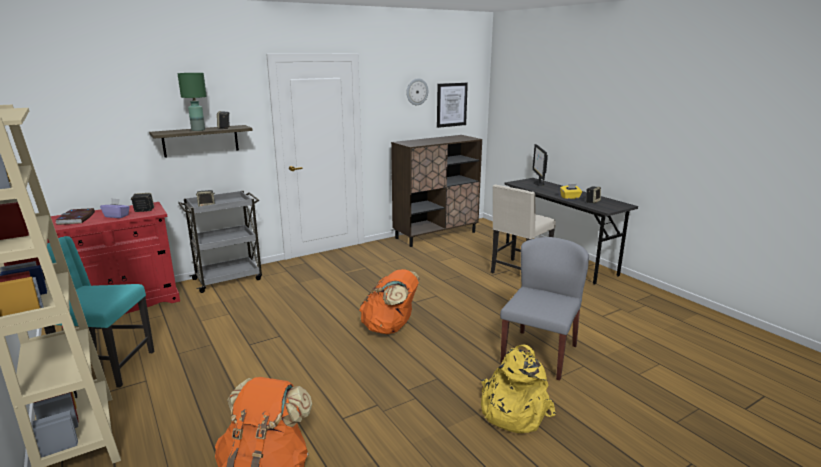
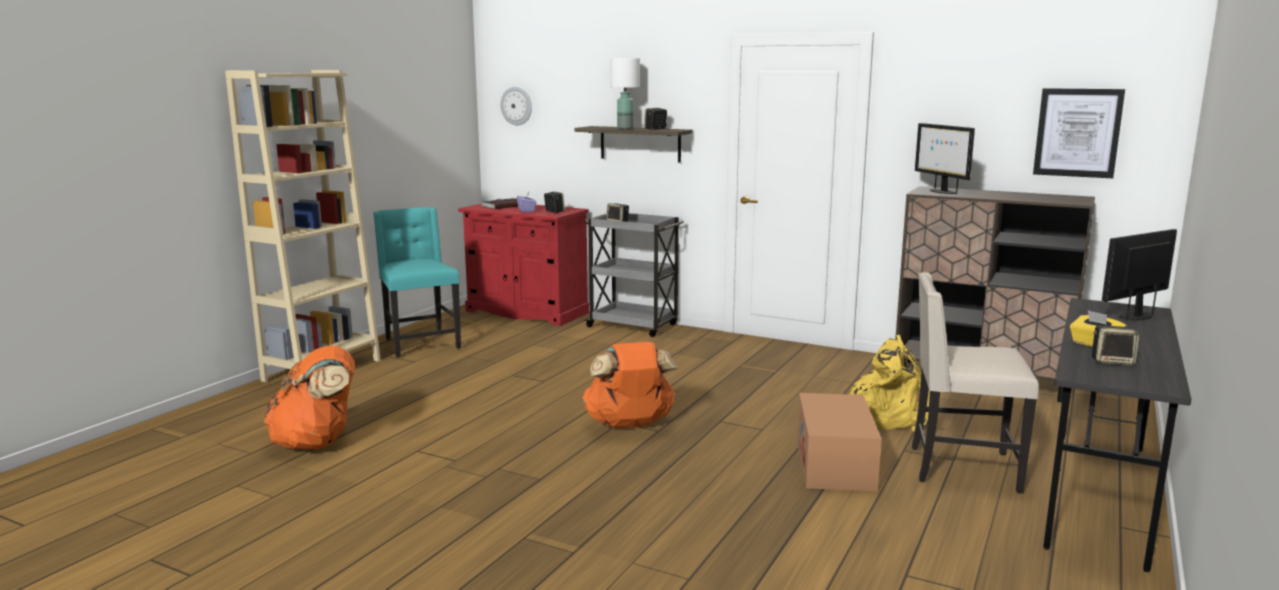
camera: 60 degrees right, 5 degrees down
green table lamp [177,73,207,131] -> white table lamp [610,58,640,129]
wall clock [406,78,428,105] -> wall clock moved to [500,87,532,125]
yellow backpack [481,345,556,433] -> yellow backpack moved to [849,335,930,433]
grey chair [500,237,589,381] -> none
none -> cardboard box [797,393,882,491]
none -> monitor [915,123,975,194]

